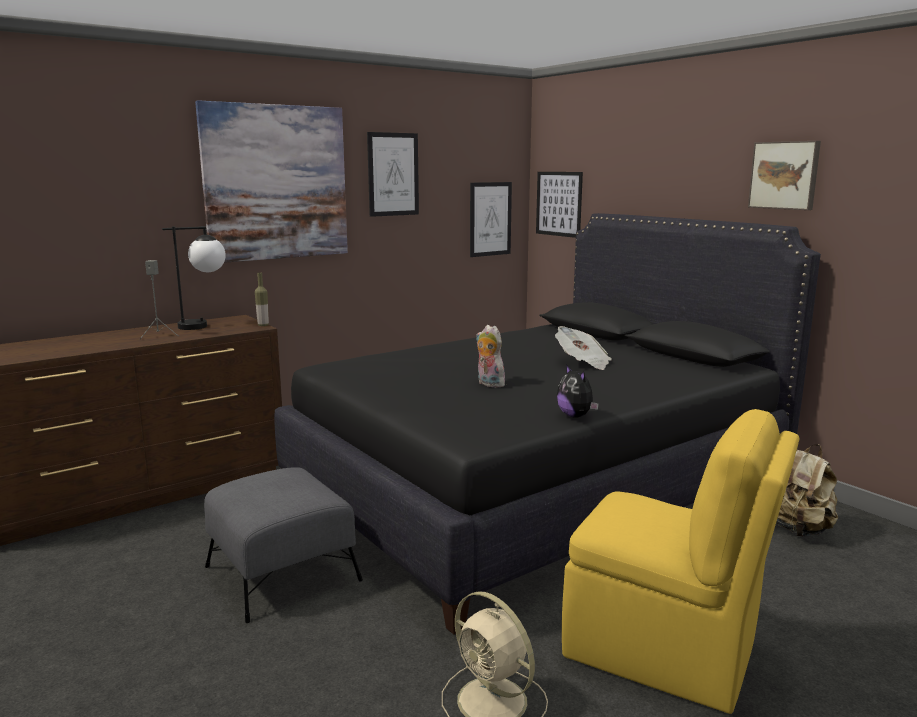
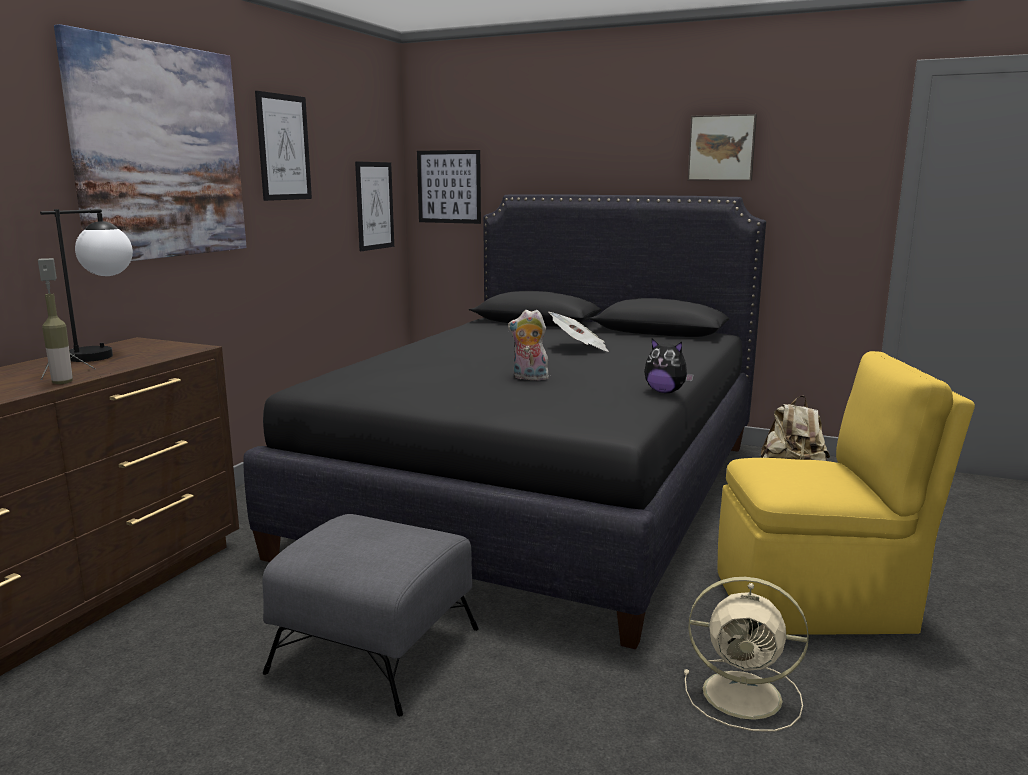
camera: 30 degrees left, 0 degrees up
bottle [255,272,269,326] -> bottle moved to [42,294,73,384]

